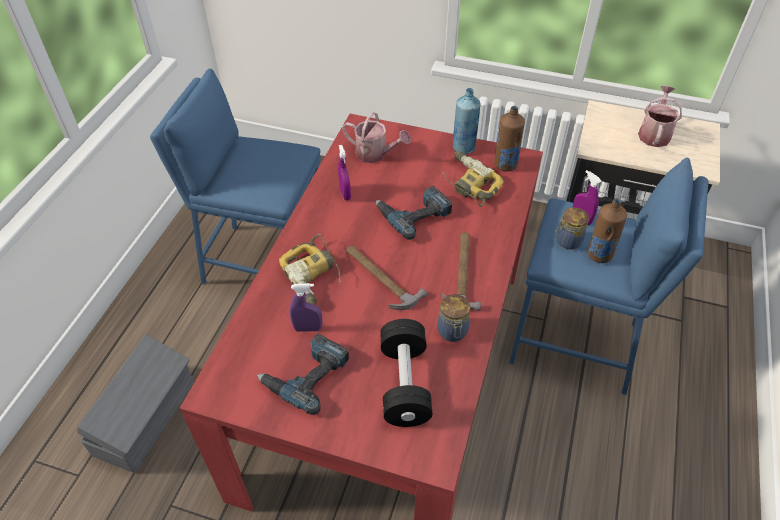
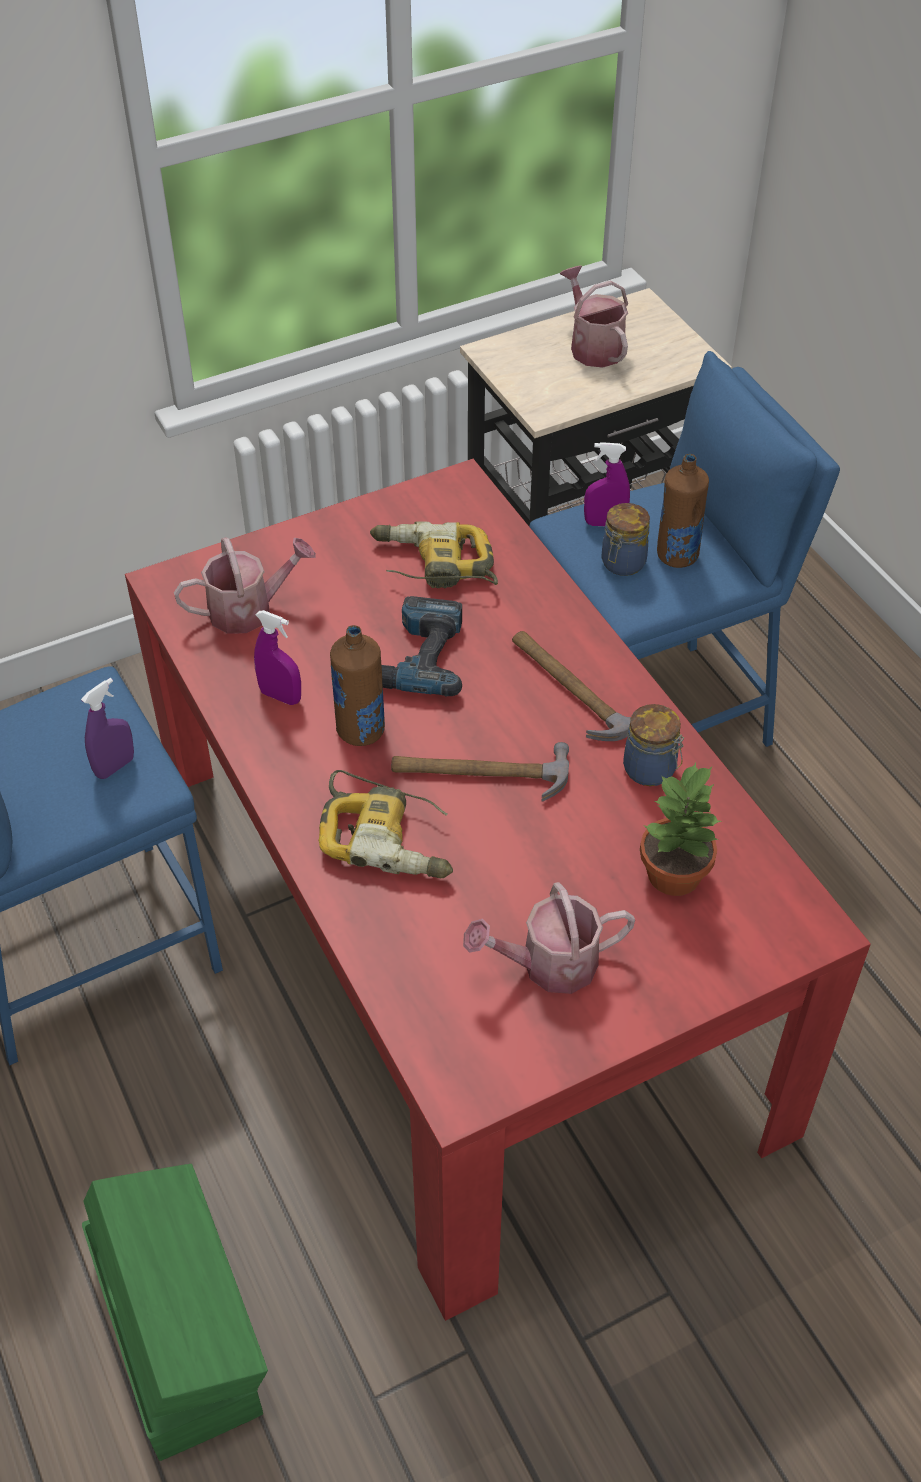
camera: 45 degrees left, 0 degrees up
grey storage box [77,335,194,473] -> green storage box [82,1164,268,1461]
power drill [257,334,349,415] -> watering can [463,882,635,994]
purple spray bottle [289,283,322,332] -> purple spray bottle moved to [81,678,134,779]
black dumbbell [380,319,432,427] -> potted plant [640,762,722,896]
blue bottle [453,88,480,154] -> none
brown bottle [494,106,525,171] -> brown bottle moved to [330,625,385,746]

